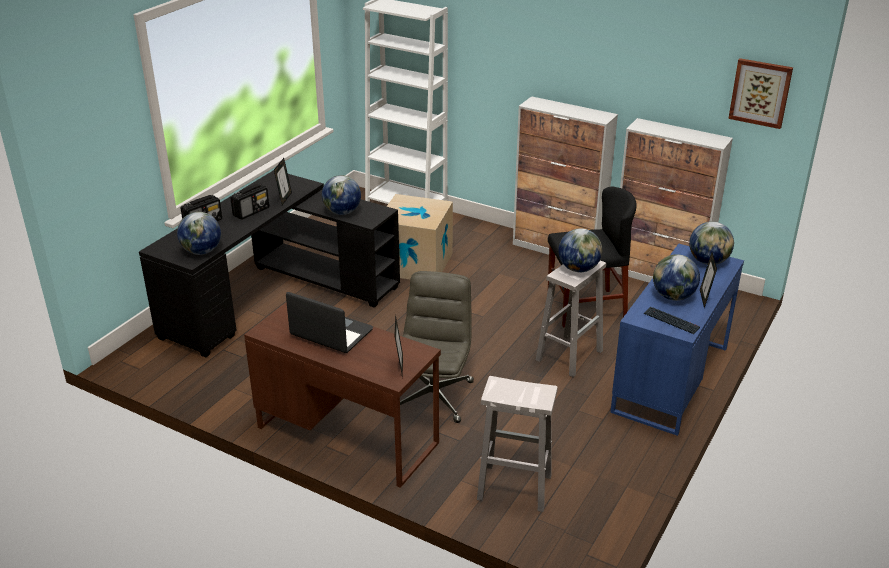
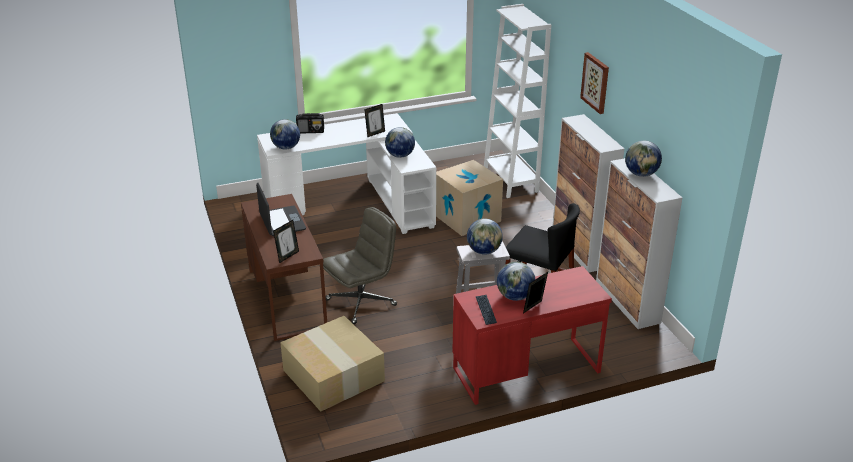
camera: 40 degrees right, 0 degrees up
black desk [139,170,400,358] -> white desk [257,113,436,234]
radio [230,184,269,220] -> none
white stool [477,376,558,512] -> cardboard box [280,316,385,412]
blue desk [610,244,744,436] -> red desk [452,266,612,405]
globe [689,221,734,265] -> globe moved to [625,140,662,177]
picture [728,58,793,129] -> picture moved to [580,52,609,114]

